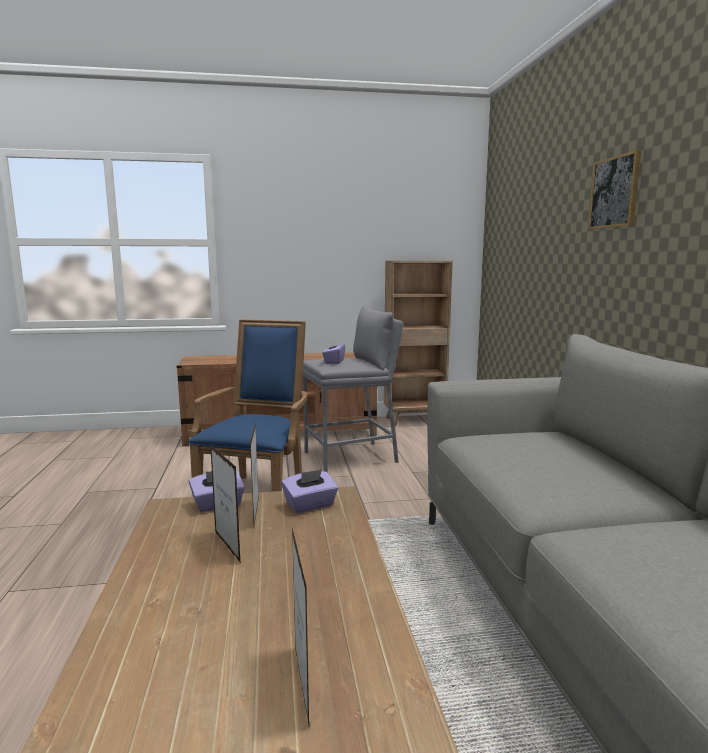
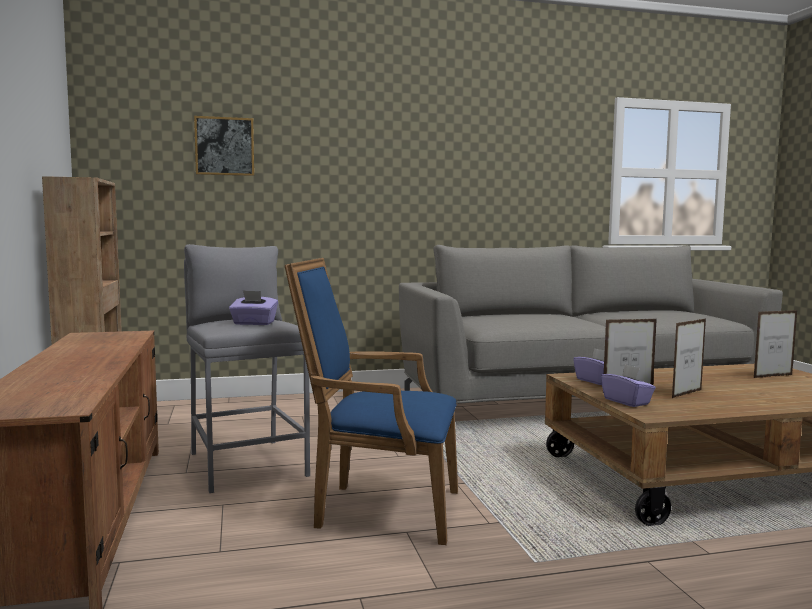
camera: 95 degrees left, 5 degrees down
picture [588,150,641,229] -> picture moved to [194,116,254,176]

